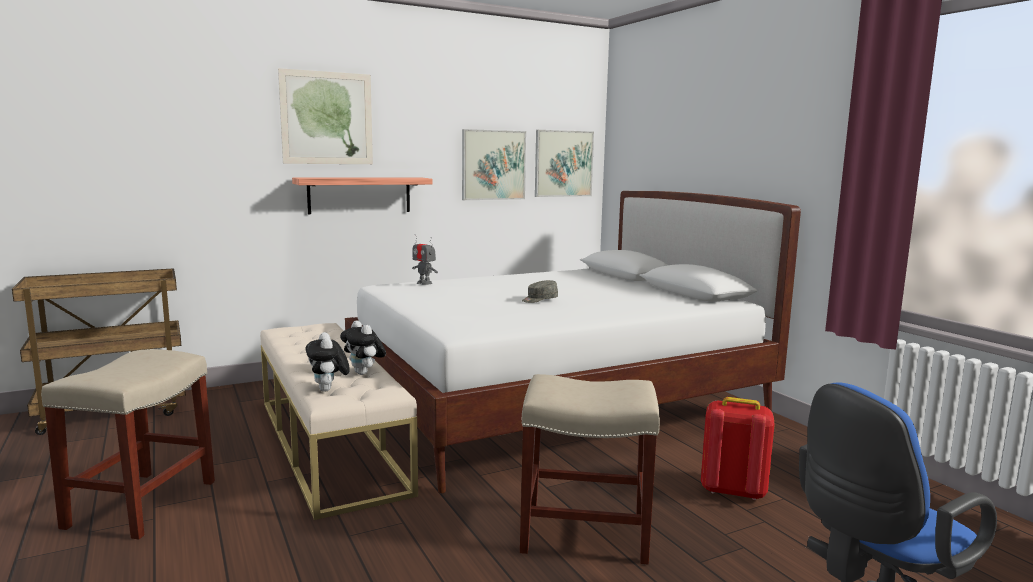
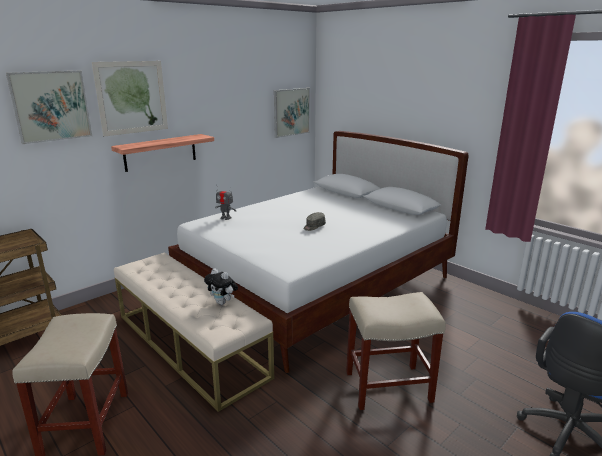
camera: 15 degrees left, 10 degrees up
plush toy [305,332,350,392] -> none
picture [462,129,526,200] -> picture moved to [6,71,92,144]
red backpack [701,397,775,500] -> none

